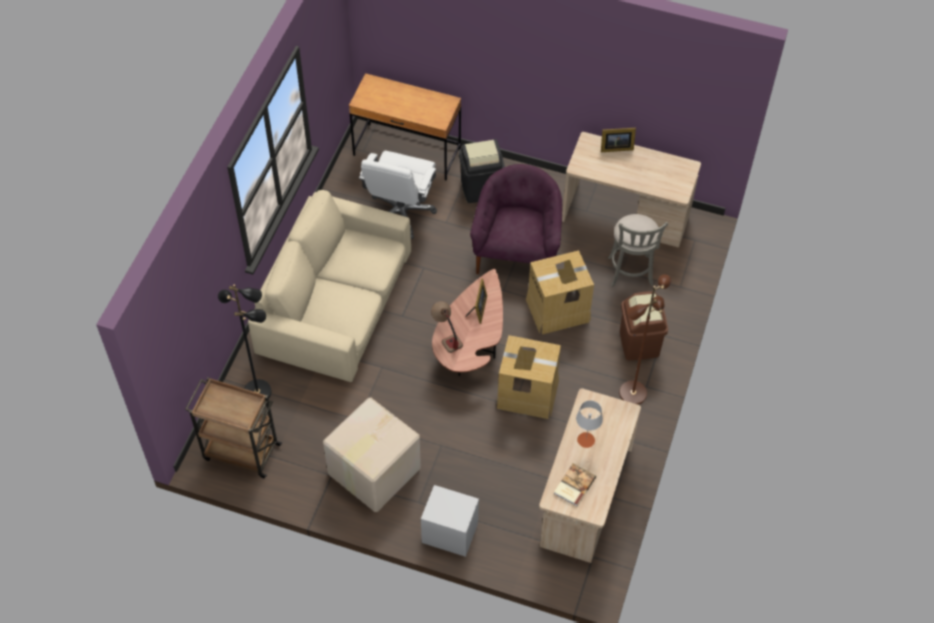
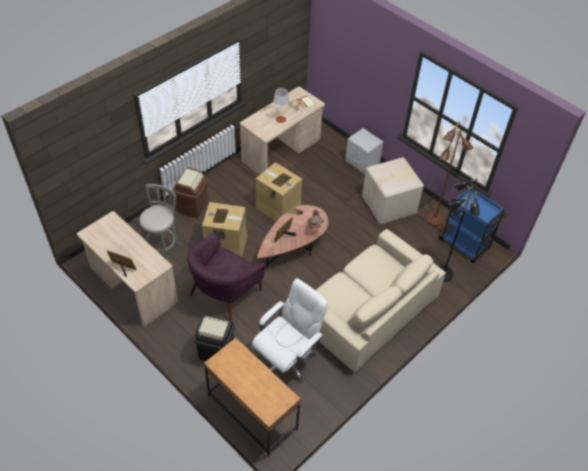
camera: 155 degrees left, 5 degrees down
brown cart [185,377,283,478] -> blue cart [439,186,507,263]
brown floor lamp [619,274,671,405] -> brown floor lamp moved to [426,121,473,227]

